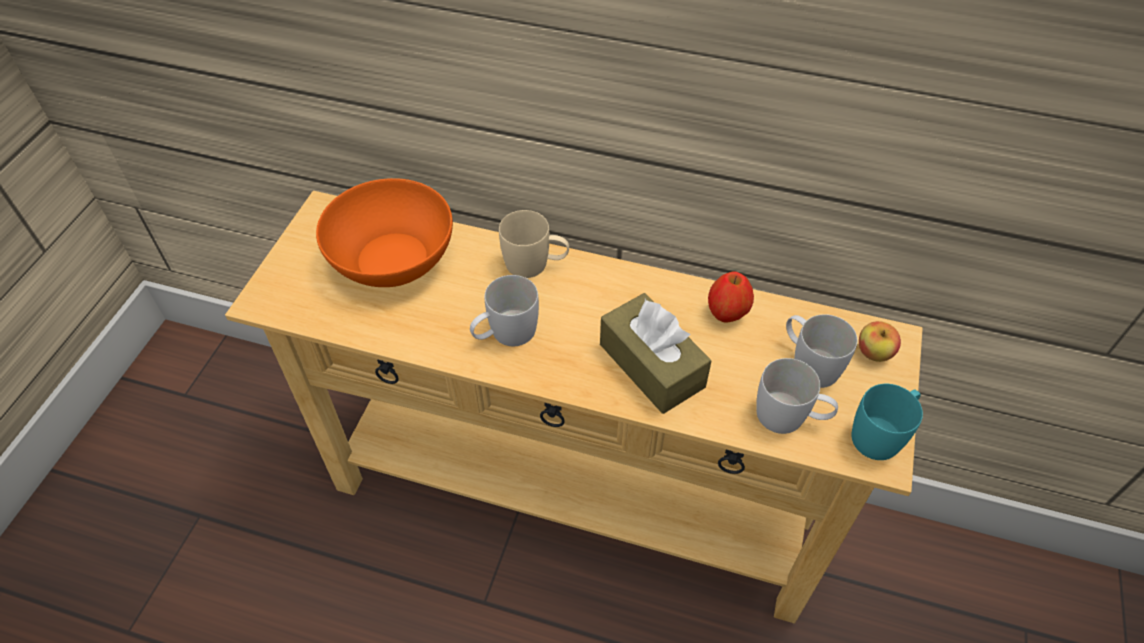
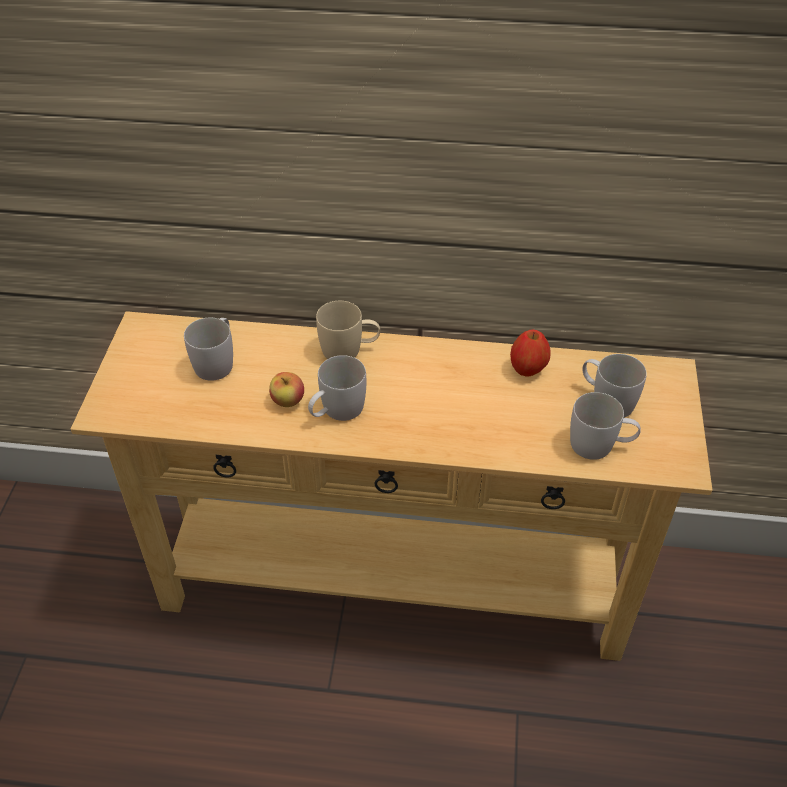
camera: 10 degrees left, 5 degrees down
orange bowl [316,178,453,287] -> white mug [184,318,233,381]
brown tissue box [600,293,712,414] -> none
turquoise mug [852,384,923,460] -> none
apple [859,321,901,362] -> apple moved to [269,372,304,407]

